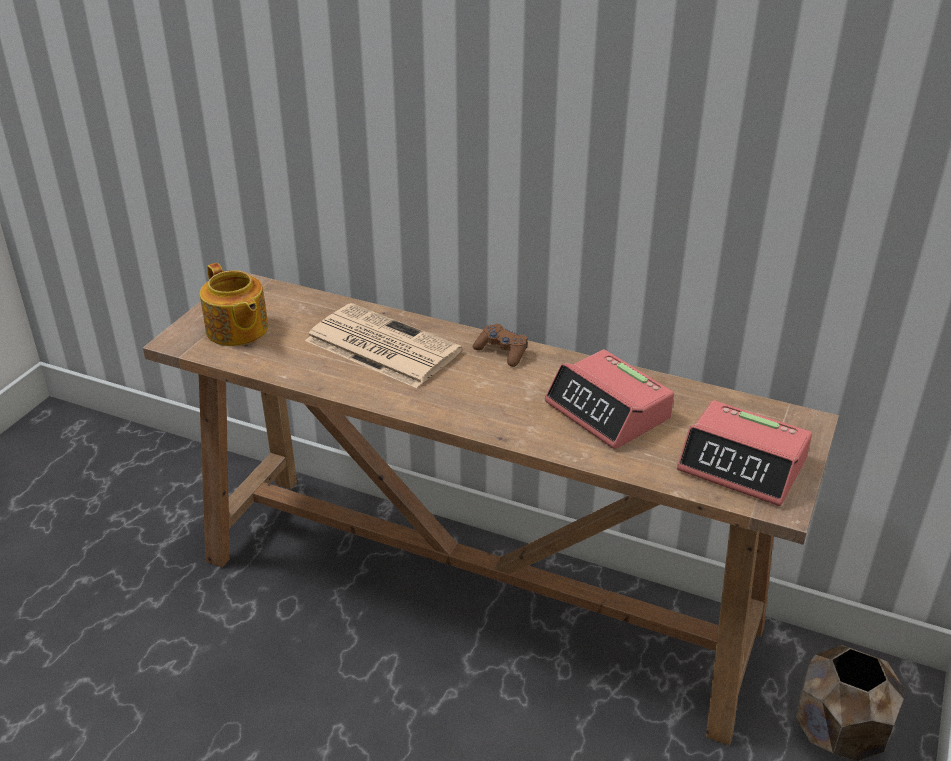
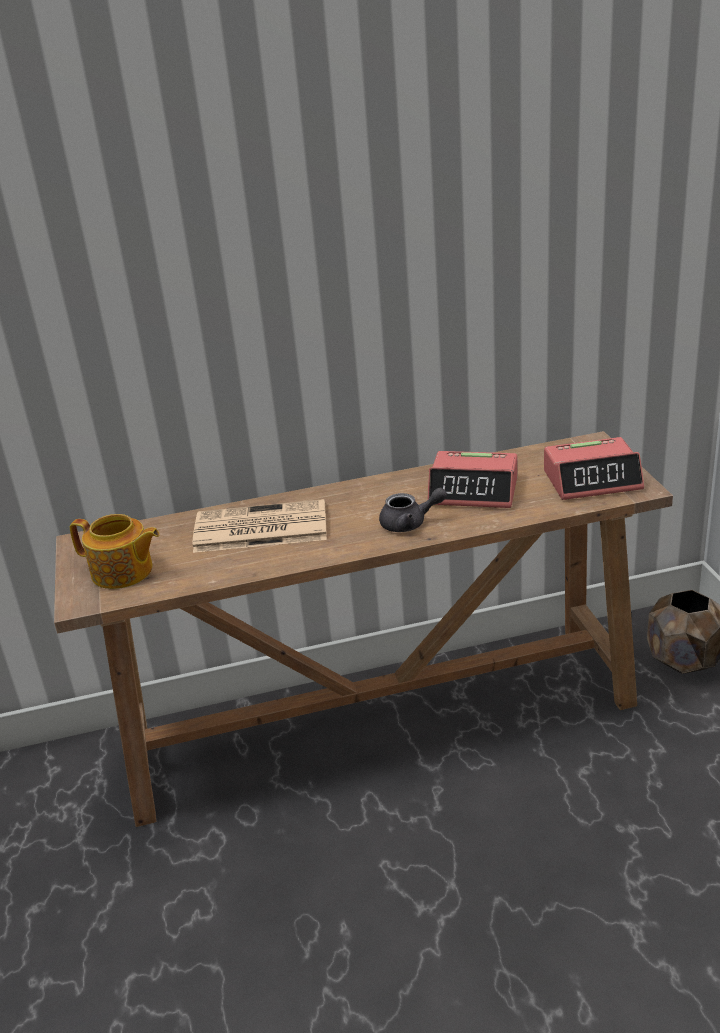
camera: 35 degrees left, 5 degrees down
brown game controller [473,323,528,367] -> none
none -> grey teapot [379,487,447,532]

